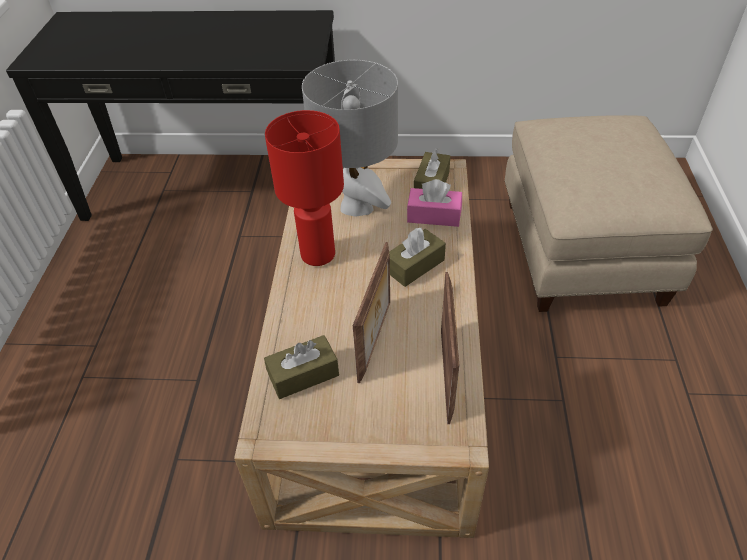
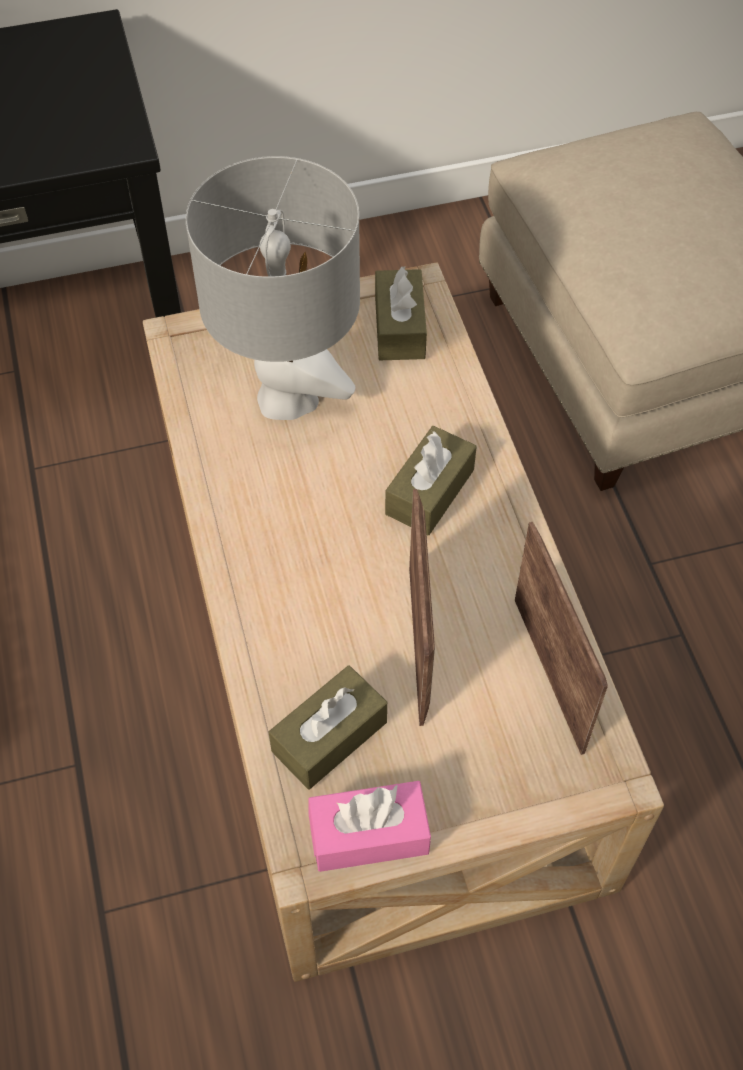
camera: 20 degrees left, 10 degrees up
red table lamp [265,110,344,266] -> none
pink tissue box [407,179,462,227] -> pink tissue box moved to [308,781,431,872]

